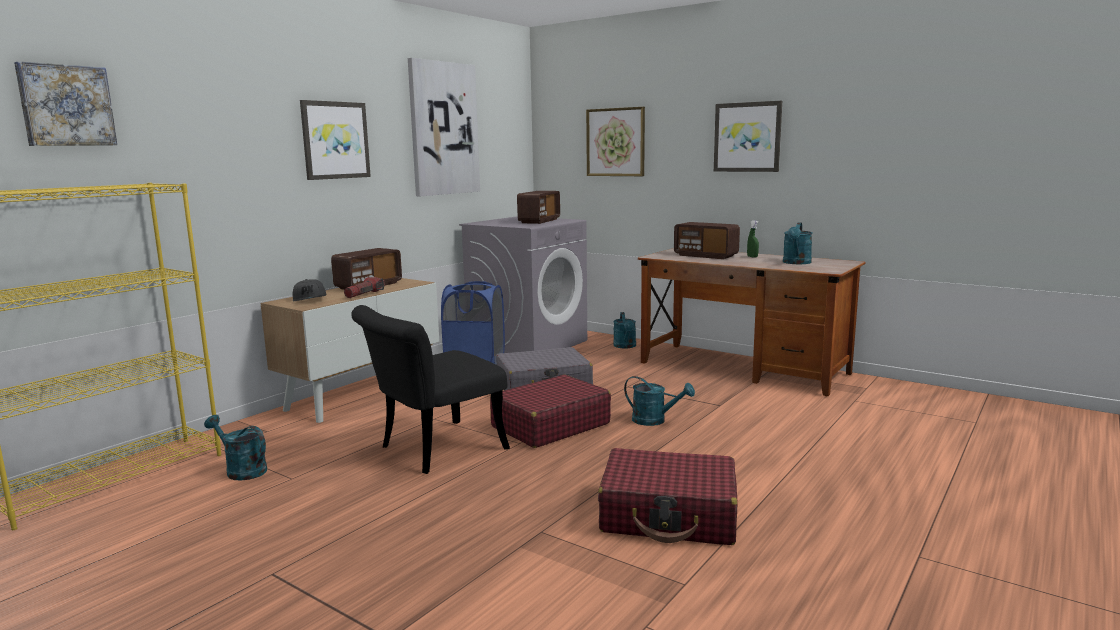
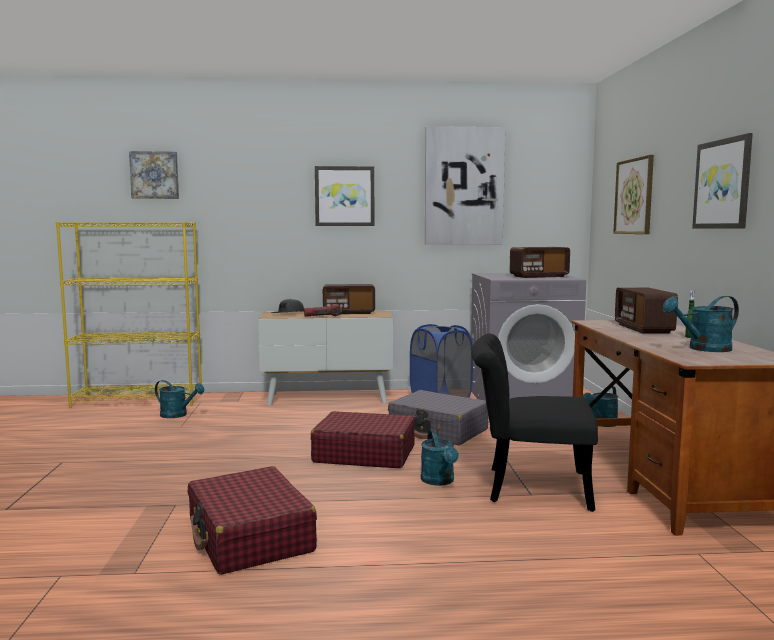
camera: 50 degrees right, 5 degrees down
turquoise watering can [204,415,267,481] -> turquoise watering can turned 120 degrees clockwise [155,380,204,418]
black chair [351,305,510,474] -> black chair moved to [471,333,598,512]

